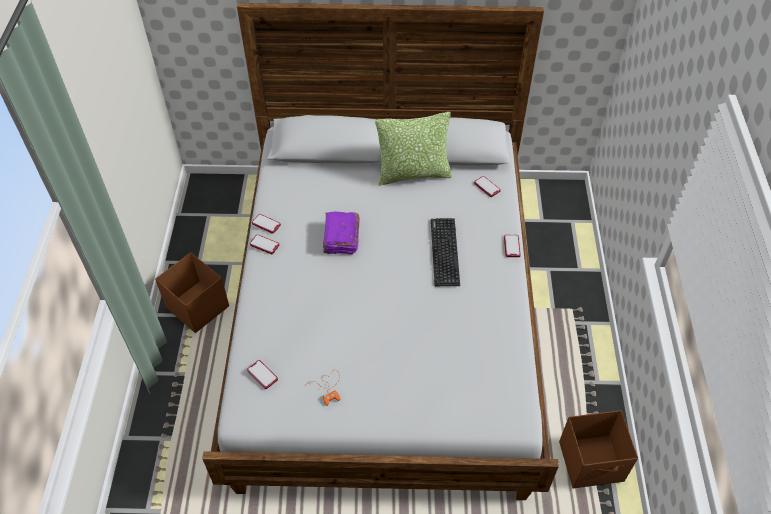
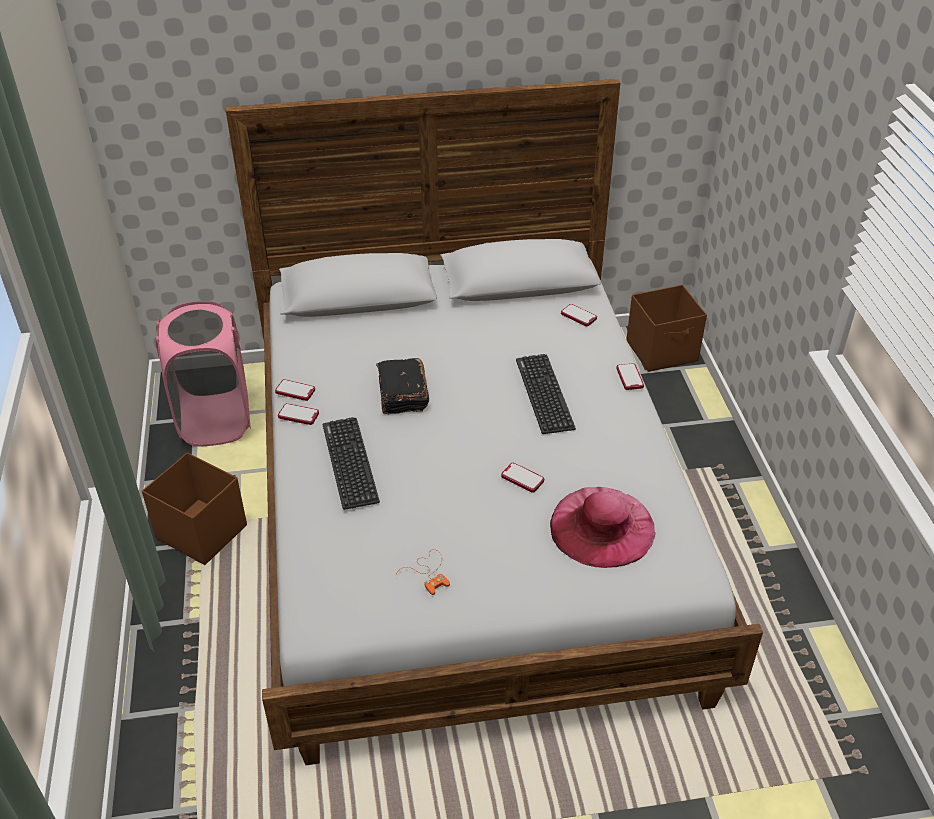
camera: 10 degrees left, 10 degrees down
phone [247,360,278,389] -> phone moved to [501,463,544,493]
purple book [323,212,360,255] -> black book [376,358,429,414]
pillow [375,112,452,186] -> none
brown storage box [559,410,638,488] -> brown storage box moved to [626,285,707,372]
none -> pink laundry basket [155,301,251,447]
none -> keyboard [323,417,380,510]
none -> pink hat [550,487,656,568]

